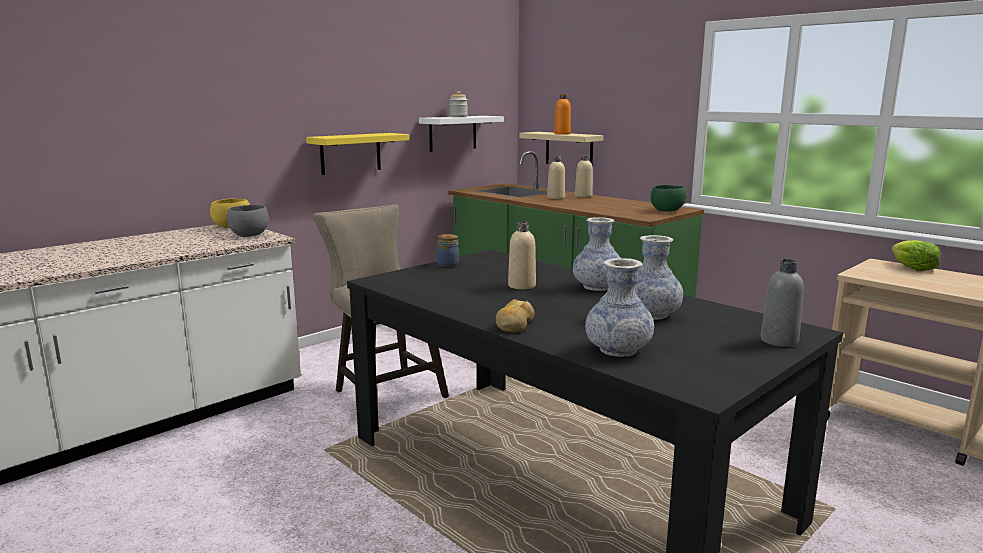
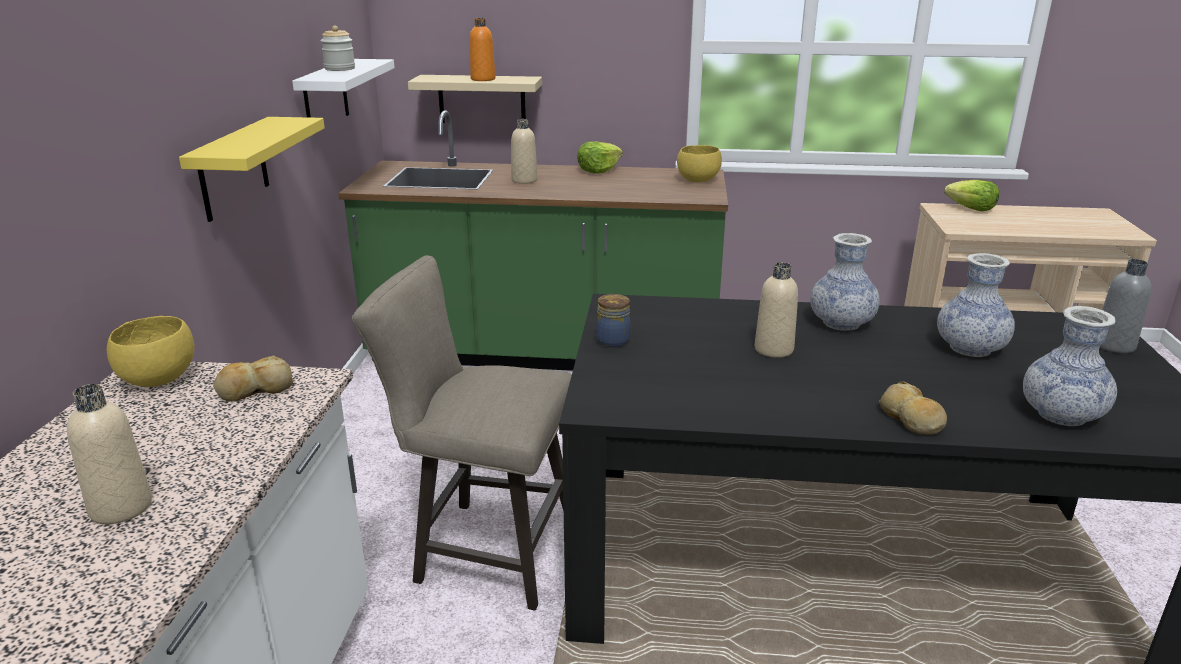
camera: 40 degrees left, 10 degrees up
grey bowl [227,205,269,237] -> bread [213,355,293,402]
beige bottle [575,155,593,197] -> beige bottle moved to [67,384,152,524]
green bowl [650,185,686,211] -> yellow bowl [677,145,722,182]
none -> lettuce [577,142,623,174]

